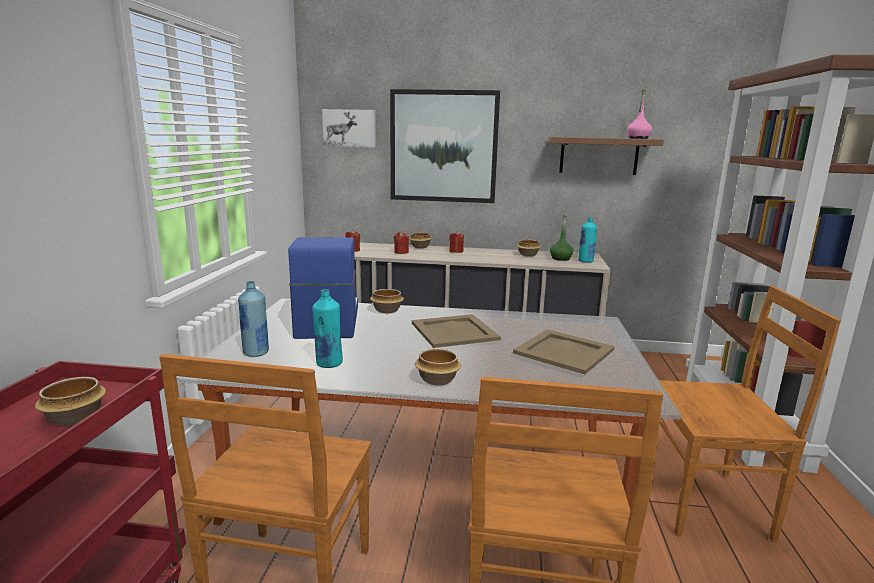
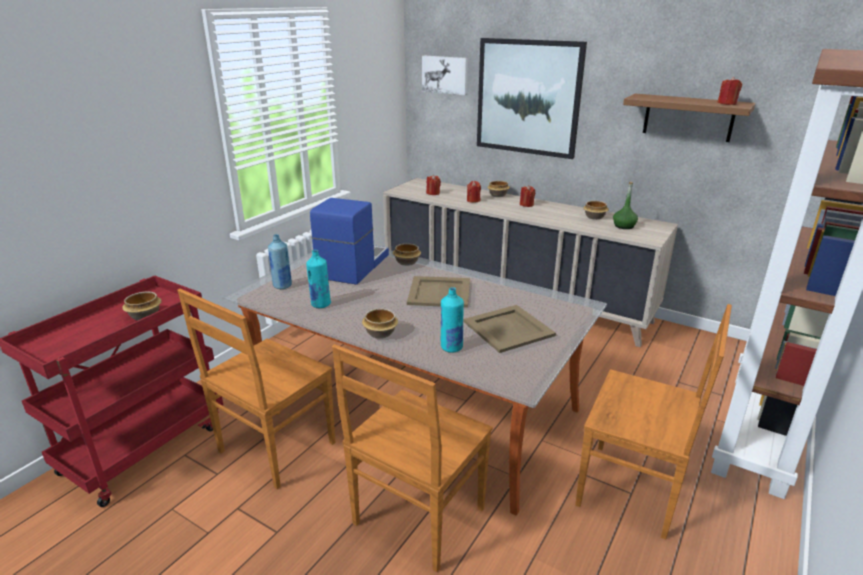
camera: 25 degrees right, 10 degrees up
turquoise bottle [578,217,597,263] -> turquoise bottle moved to [441,287,464,353]
pink bottle [627,90,652,139] -> red candle [718,77,742,105]

